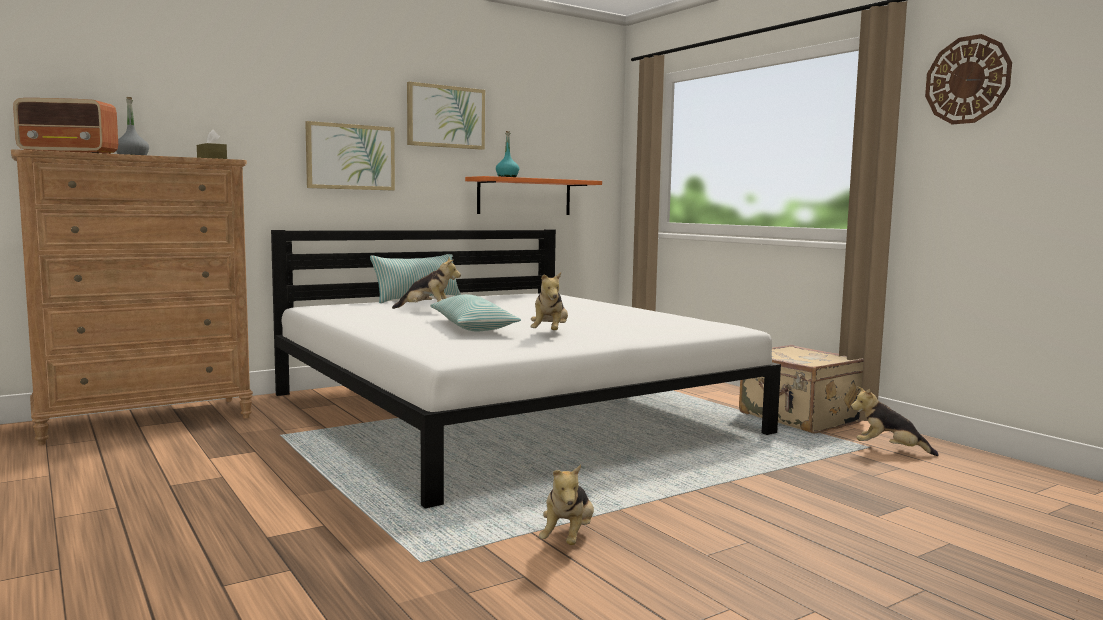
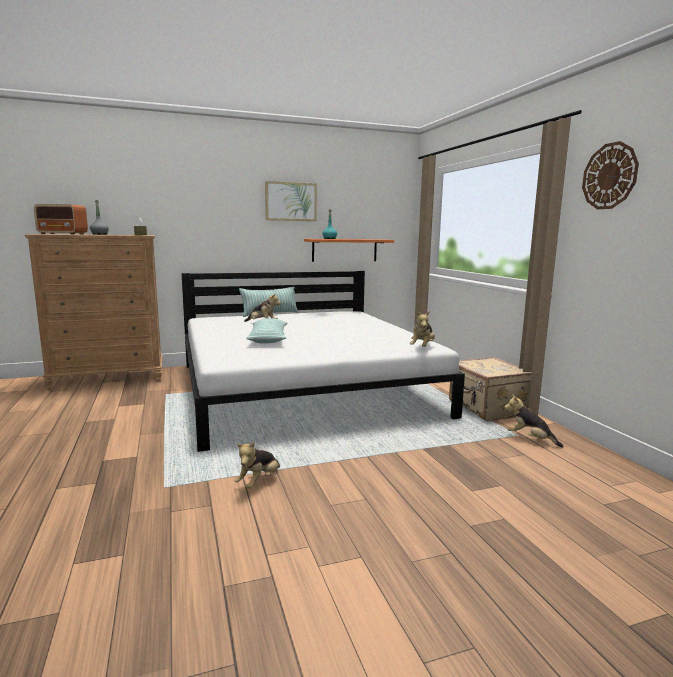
camera: 15 degrees right, 5 degrees up
picture [305,121,395,190] -> none
plush toy [531,272,568,330] -> plush toy moved to [410,311,435,347]

